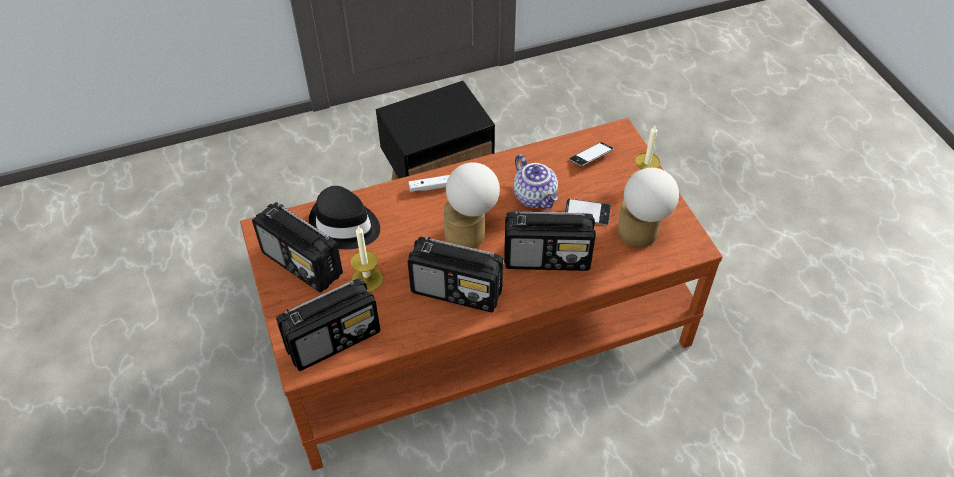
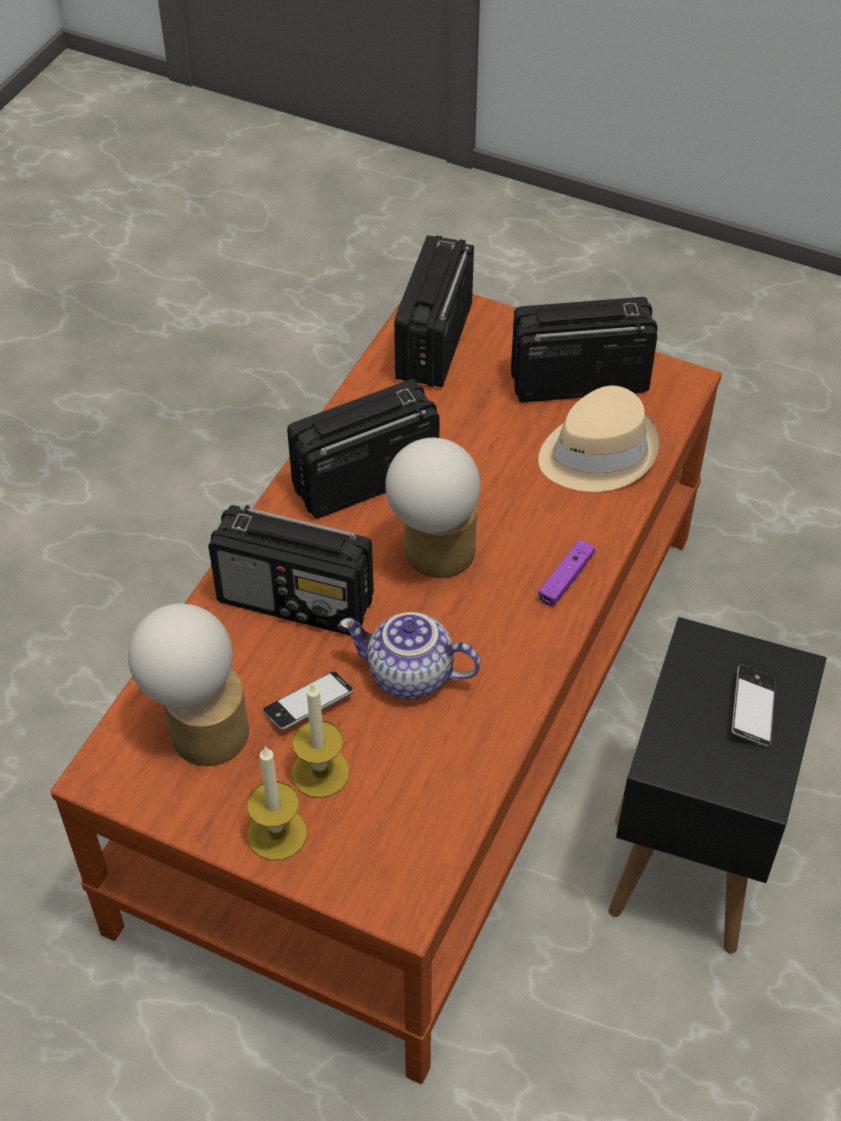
camera: 135 degrees right, 0 degrees up
black hat [309,186,380,249] -> beige hat [538,386,660,492]
candle [351,225,383,292] -> candle moved to [291,682,350,798]
white game controller [408,175,450,192] -> purple game controller [538,539,595,607]
radio [504,210,596,271] -> radio turned 120 degrees counterclockwise [208,505,374,636]
phone [569,142,614,166] -> phone moved to [731,665,776,747]

